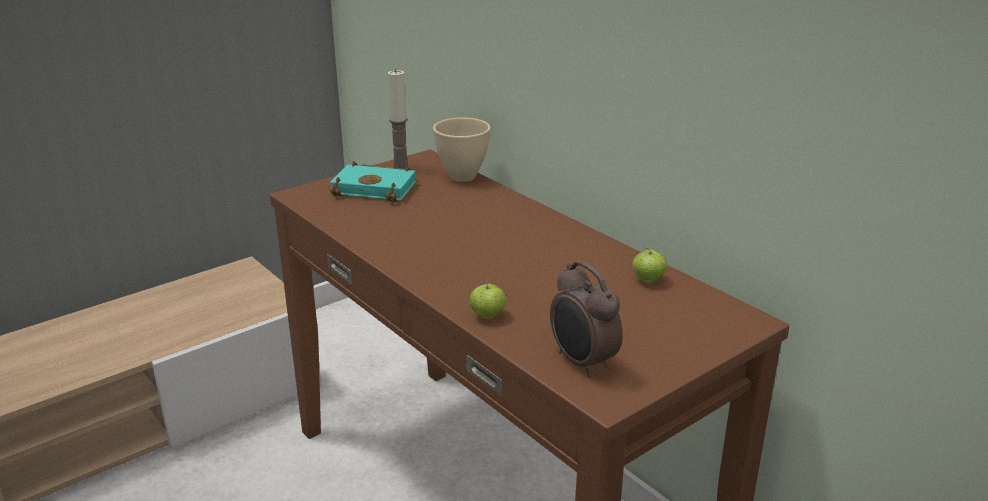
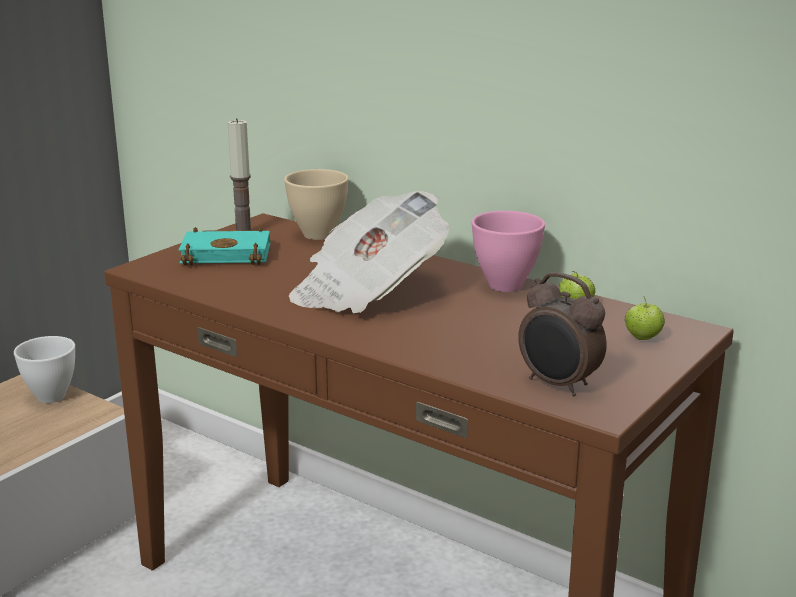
camera: 15 degrees left, 5 degrees down
apple [469,282,506,318] -> apple moved to [625,296,665,340]
none -> white bowl [14,336,75,403]
none -> newspaper [289,191,449,313]
none -> pink bowl [471,211,545,292]

